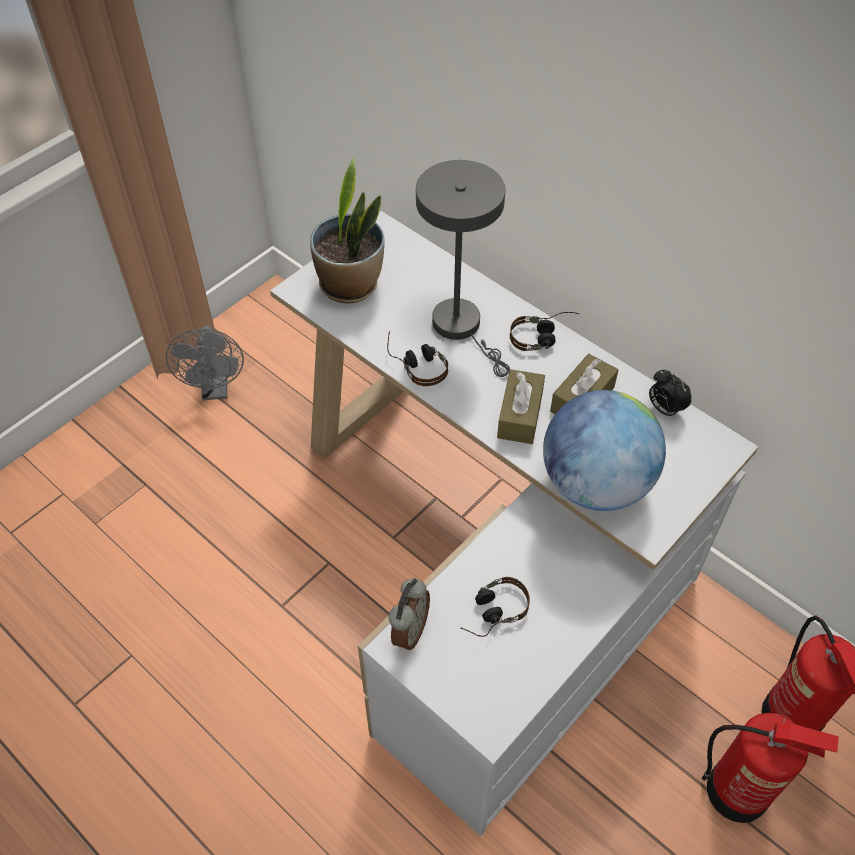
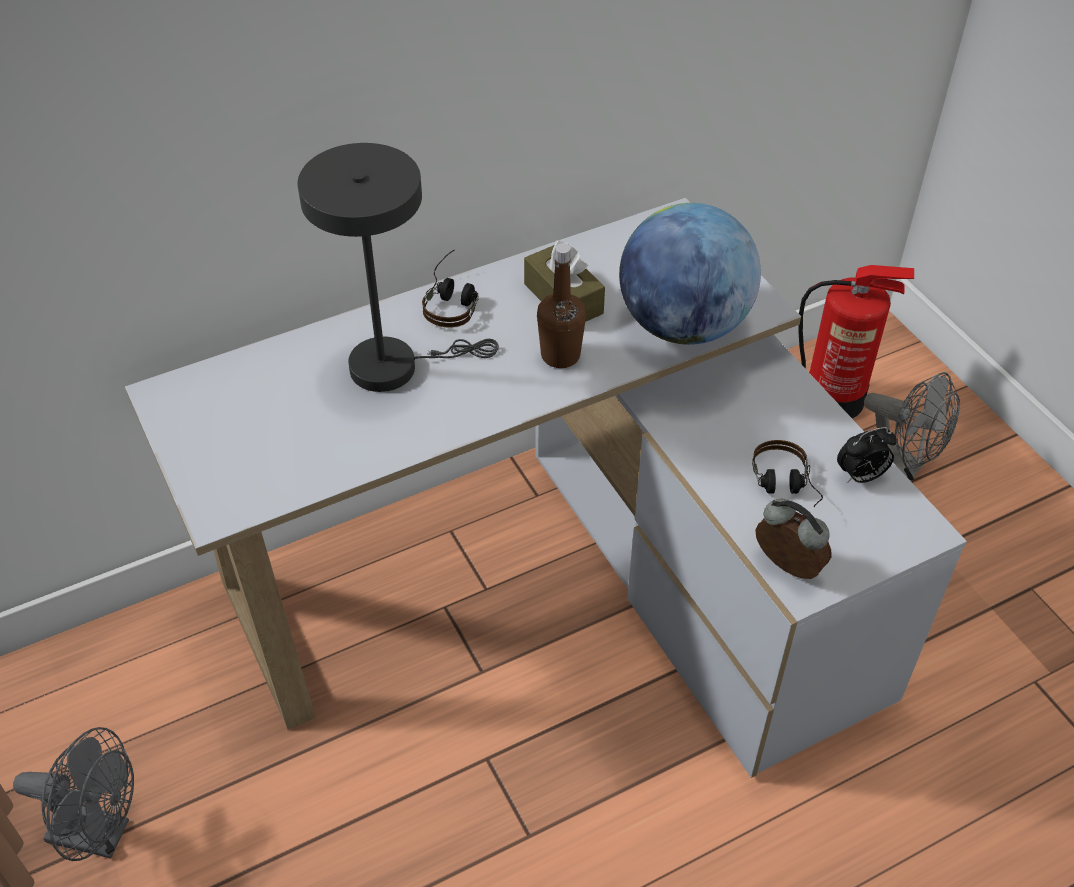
camera: 70 degrees left, 5 degrees down
potted plant [310,158,385,303] -> none
headphones [387,331,448,386] -> none
brown tissue box [497,369,545,444] -> brown bottle [537,243,586,368]
alarm clock [649,370,692,419] -> alarm clock moved to [837,427,897,483]
fire extinguisher [702,713,839,823] -> grey fan [864,372,960,481]

